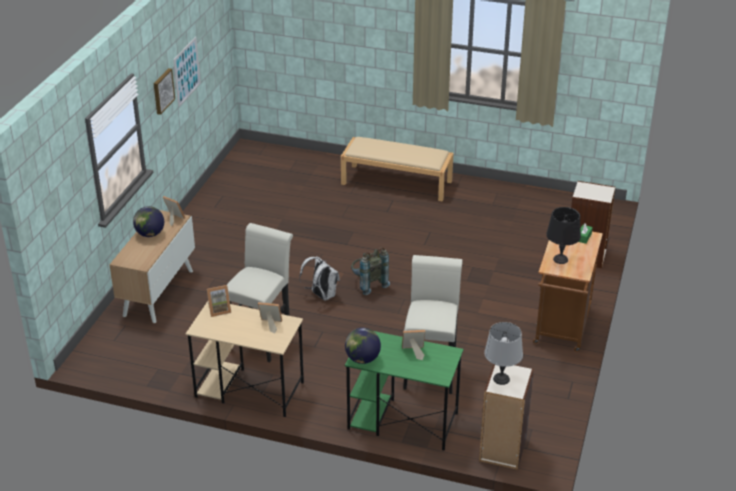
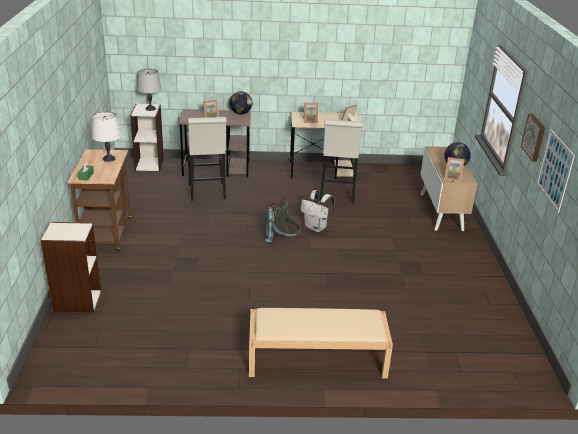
camera: 160 degrees right, 5 degrees down
green desk [345,331,463,451] -> brown desk [179,109,251,177]
black table lamp [546,207,581,264] -> white table lamp [92,111,122,162]

